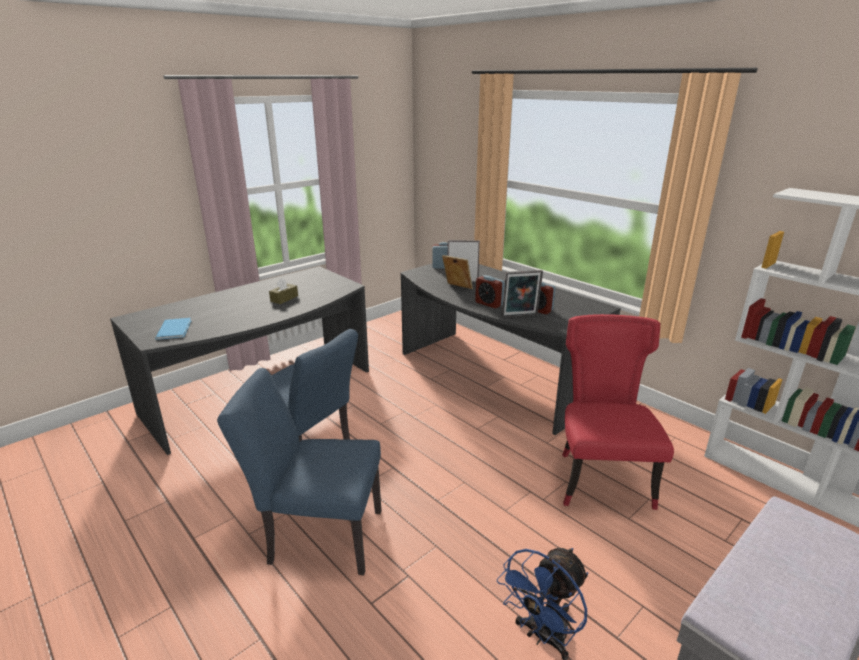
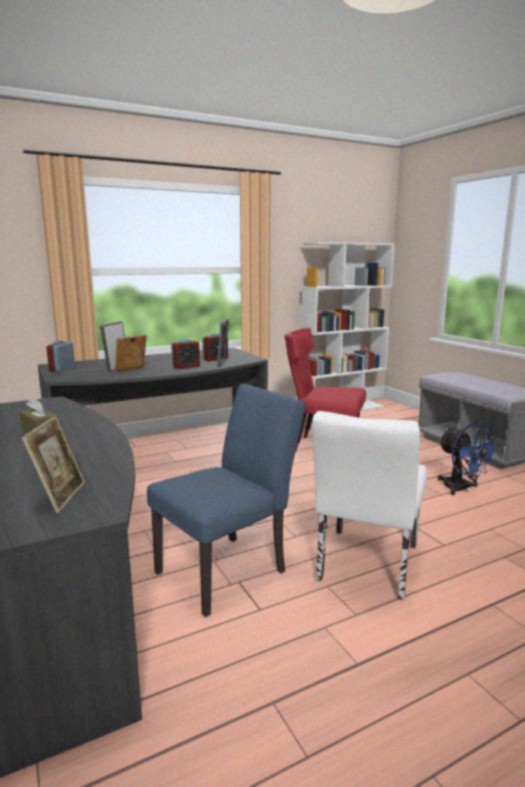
camera: 75 degrees left, 10 degrees down
blue book [155,318,192,340] -> picture frame [22,416,85,513]
blue chair [217,368,381,576] -> white chair [312,411,427,600]

